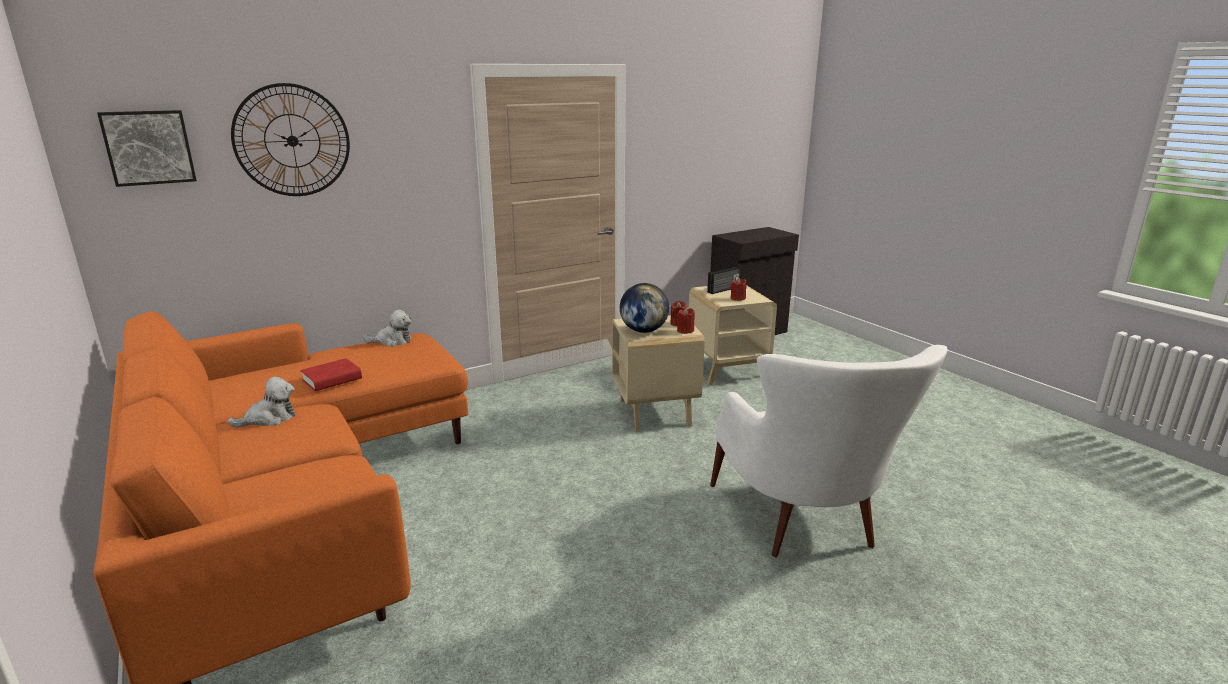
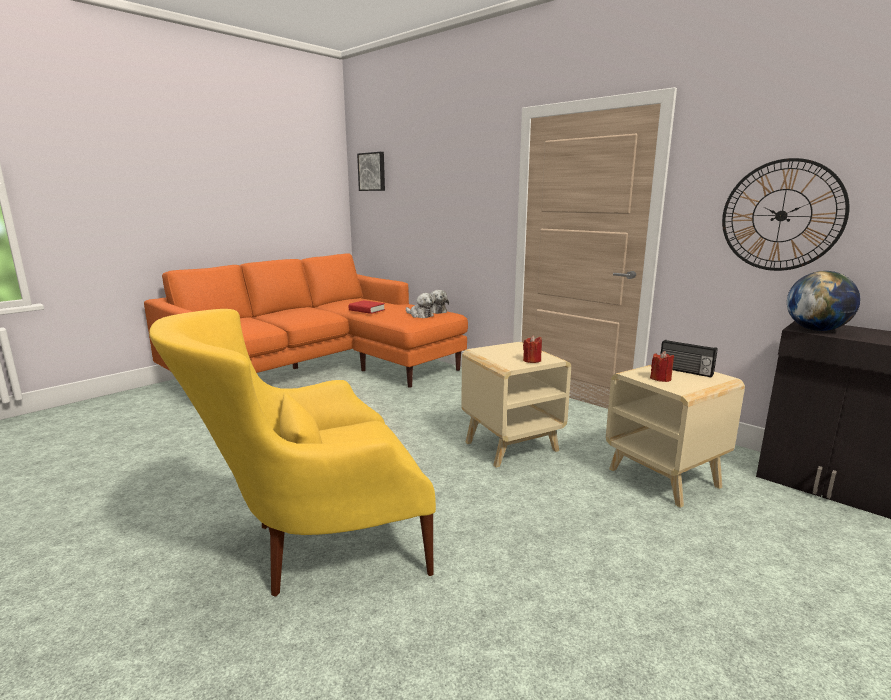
camera: 75 degrees right, 5 degrees down
plush toy [227,377,295,427] -> plush toy moved to [406,293,434,318]
wall clock [231,83,350,196] -> wall clock moved to [722,158,850,271]
globe [620,283,669,333] -> globe moved to [787,271,860,331]
red candle [676,308,695,334] -> none
white armchair [710,345,948,557] -> yellow armchair [149,309,436,597]

